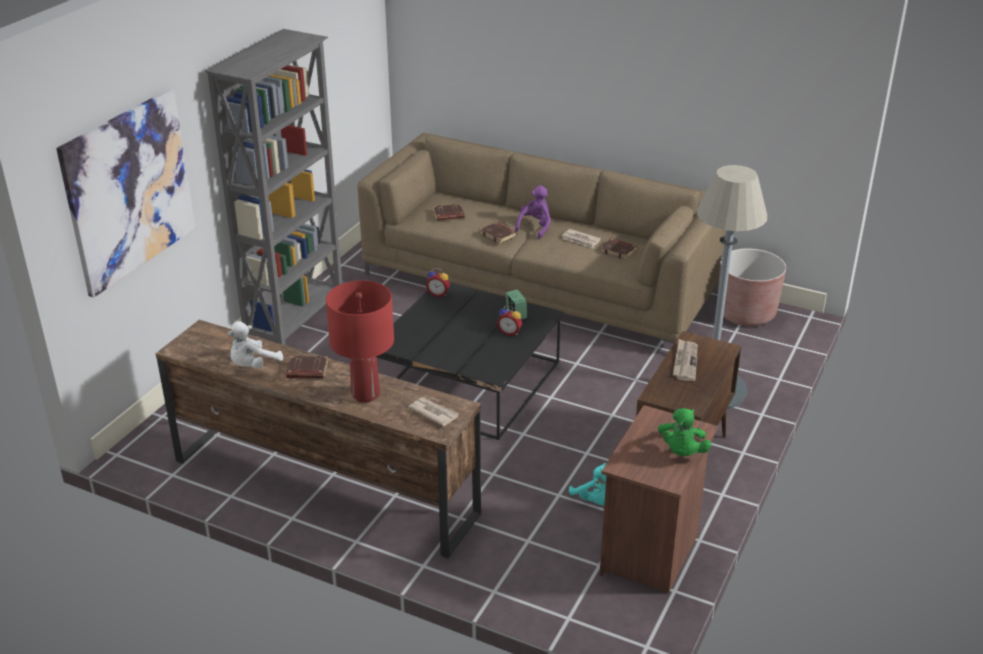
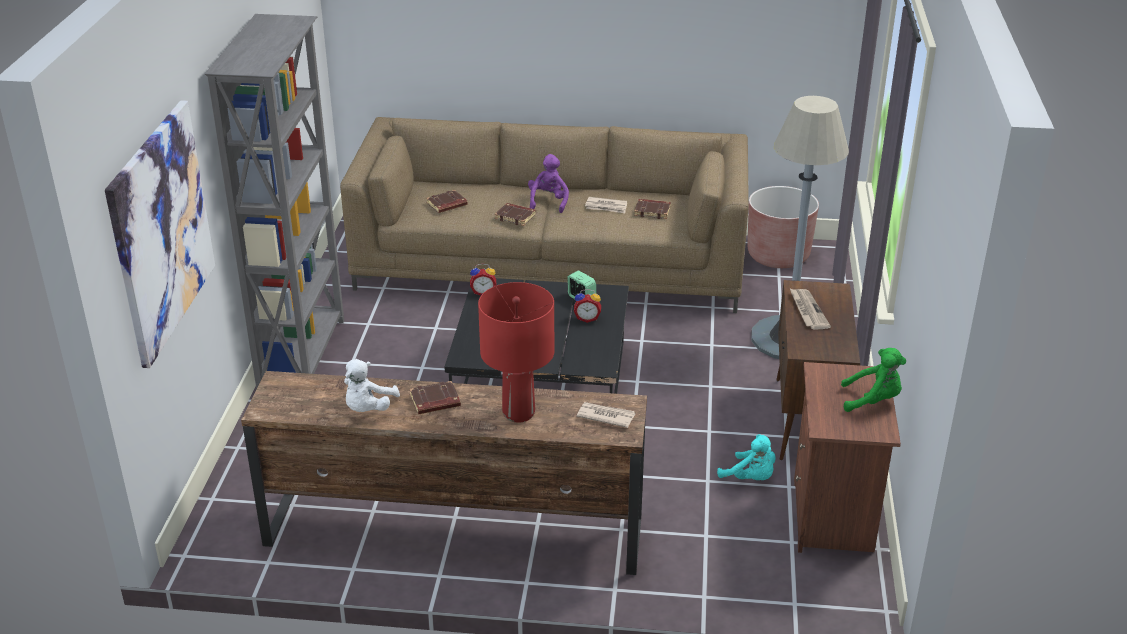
camera: 20 degrees left, 0 degrees up
green plush toy [658,408,711,456] -> green plush toy turned 75 degrees counterclockwise [841,348,906,412]

